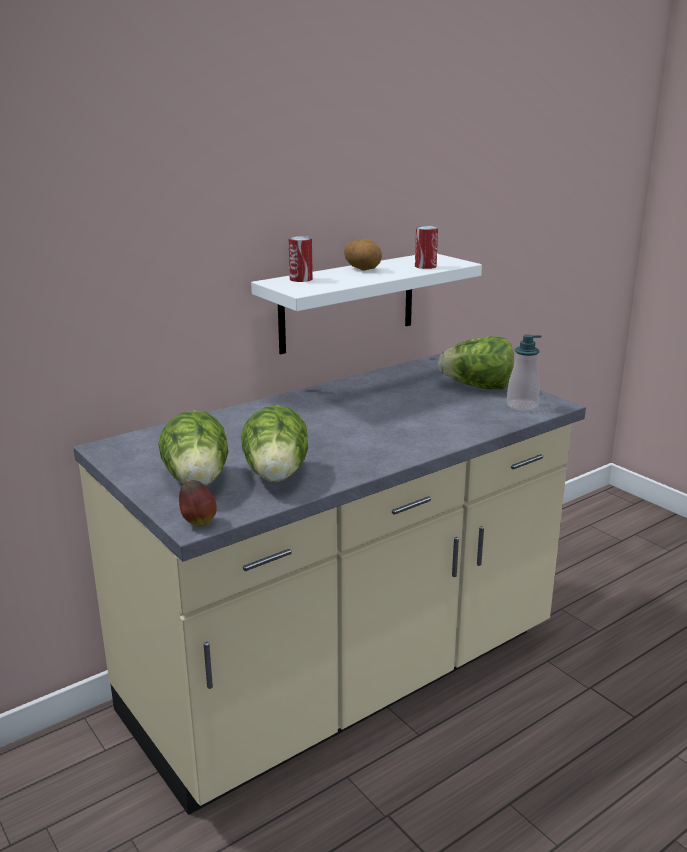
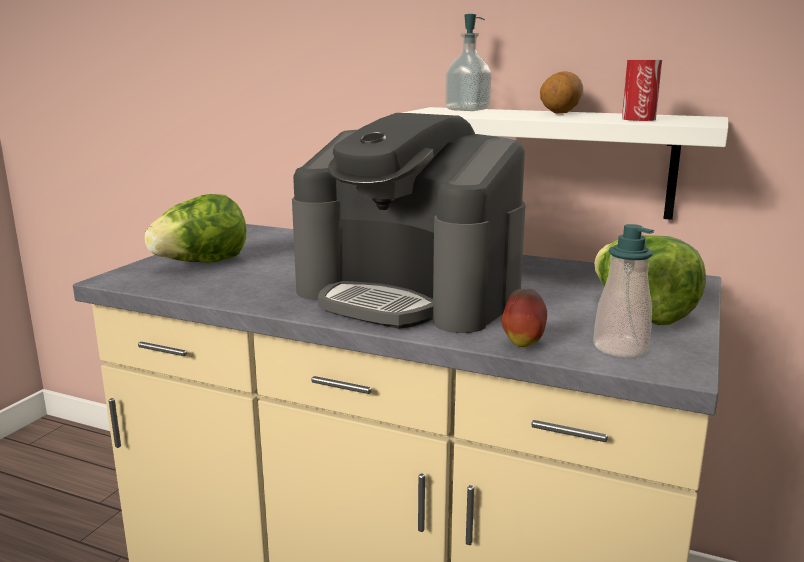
camera: 60 degrees right, 5 degrees down
apple [179,480,217,527] -> apple moved to [502,289,547,347]
lettuce [241,405,308,482] -> none
can [289,236,313,282] -> soap dispenser [445,14,491,111]
none -> coffee machine [292,113,525,333]

